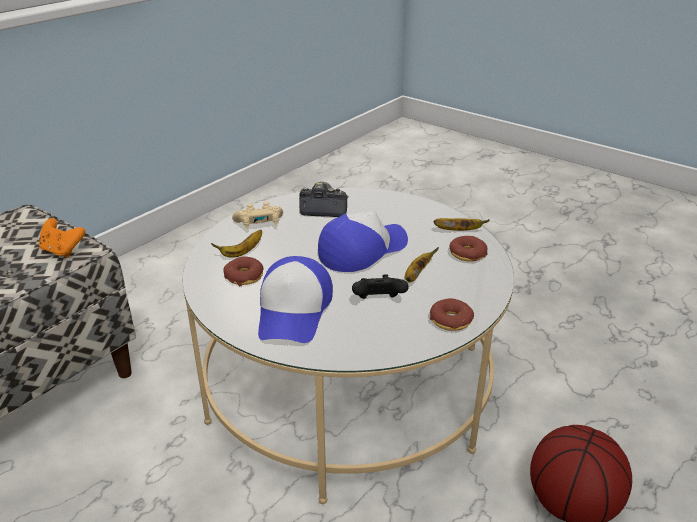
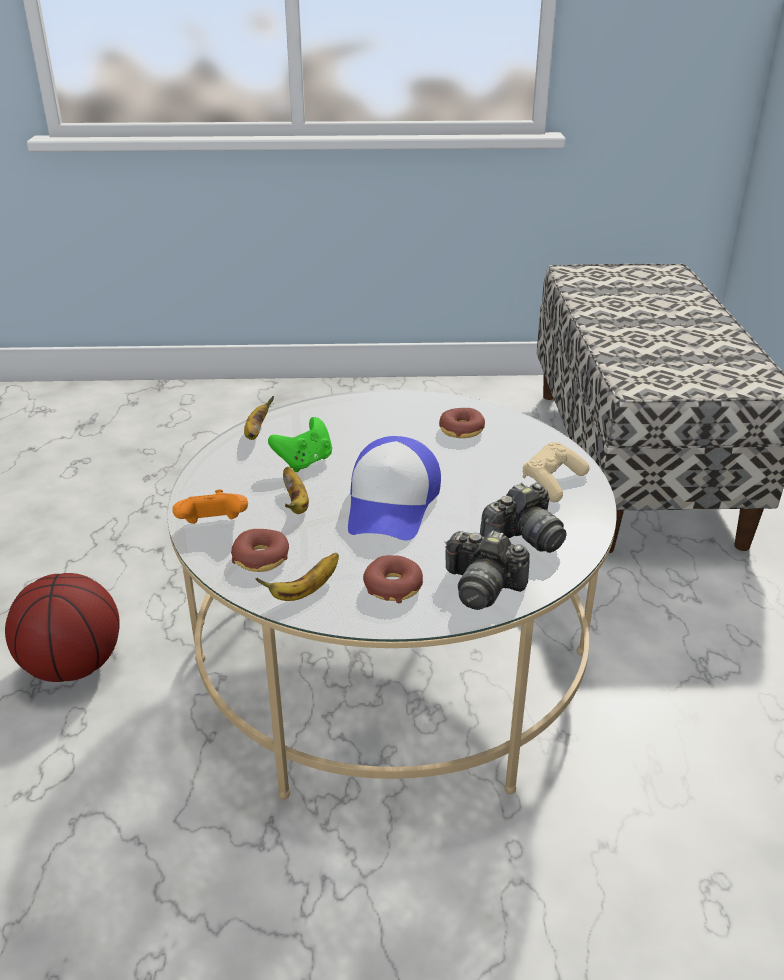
camera: 140 degrees right, 0 degrees up
orange game controller [39,218,85,258] -> orange game controller moved to [173,489,248,524]
banana [211,230,262,258] -> banana moved to [244,396,274,440]
cap [258,256,333,343] -> none
black game controller [352,274,409,299] -> green game controller [268,417,332,472]
donut [430,298,474,331] -> donut moved to [363,555,423,603]
none -> camera [445,530,530,610]

